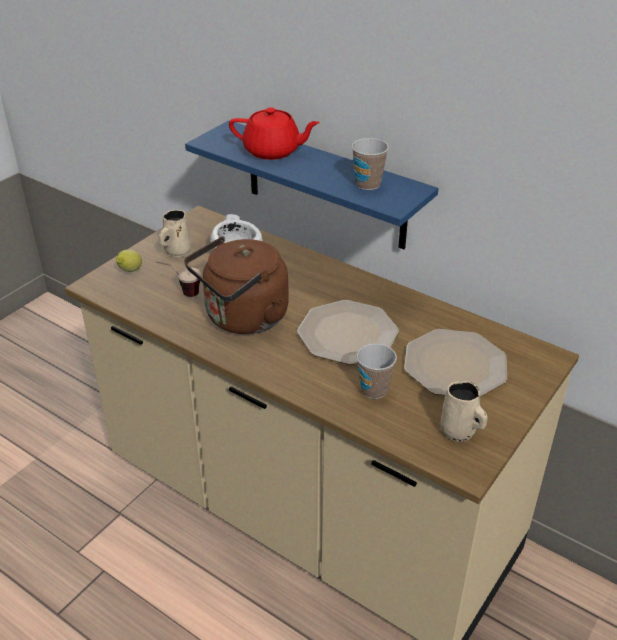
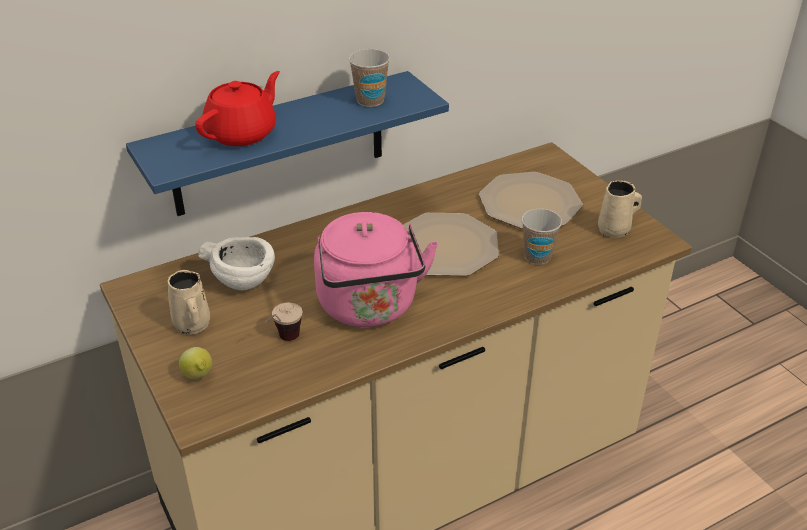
camera: 65 degrees left, 0 degrees up
brown kettle [184,236,289,334] -> pink kettle [314,212,438,327]

